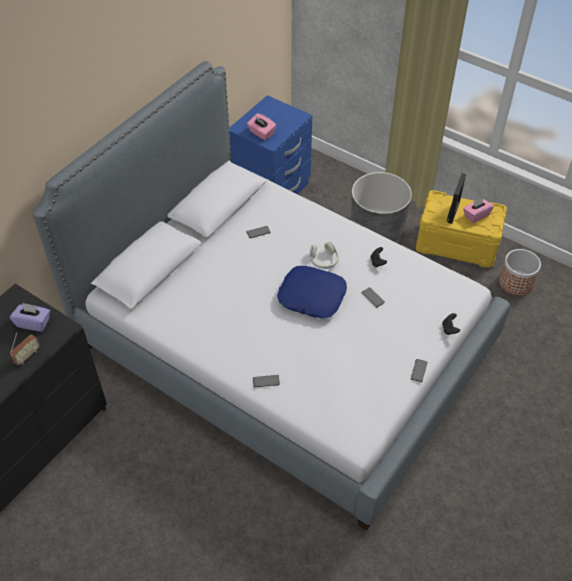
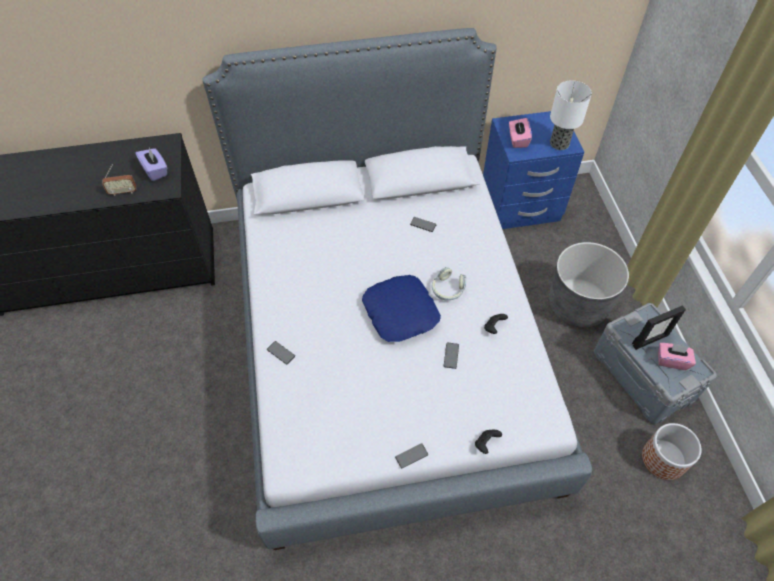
camera: 45 degrees right, 5 degrees up
yellow storage box [416,190,507,268] -> grey storage box [594,303,717,424]
none -> table lamp [550,80,592,150]

